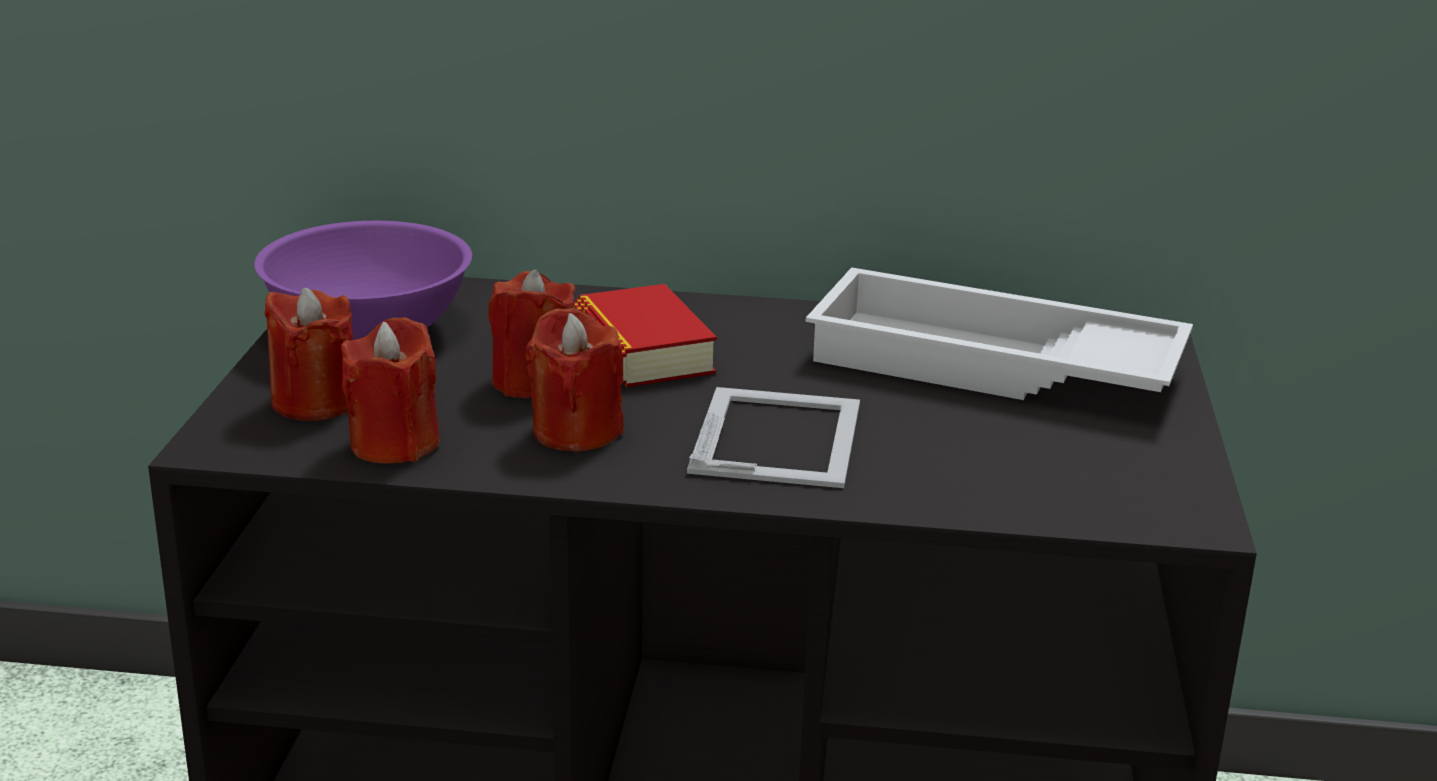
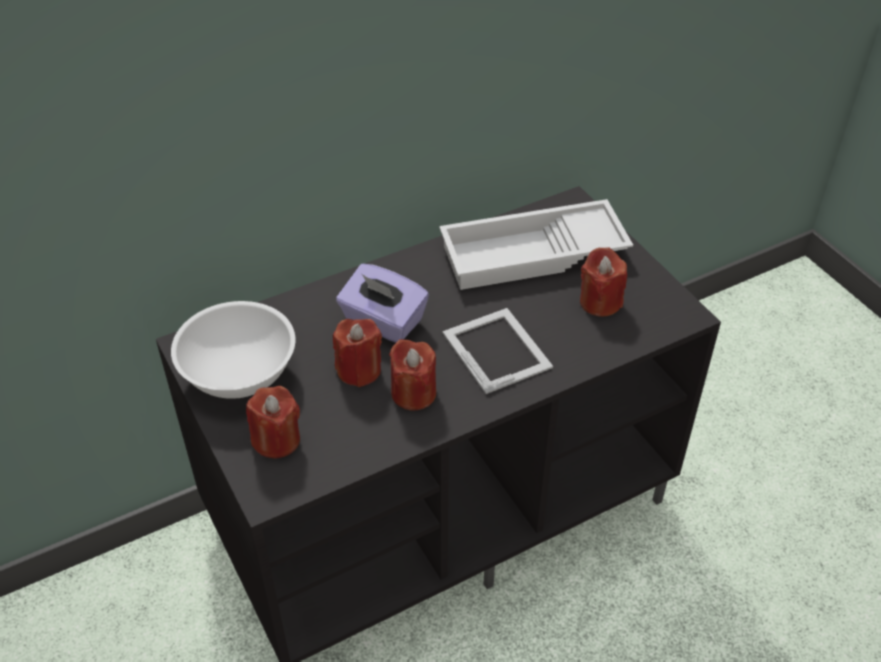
camera: 35 degrees left, 20 degrees up
purple bowl [254,221,472,340] -> white bowl [171,301,295,399]
red candle [341,317,440,463] -> red candle moved to [580,247,627,317]
book [574,284,717,387] -> purple tissue box [336,264,429,343]

